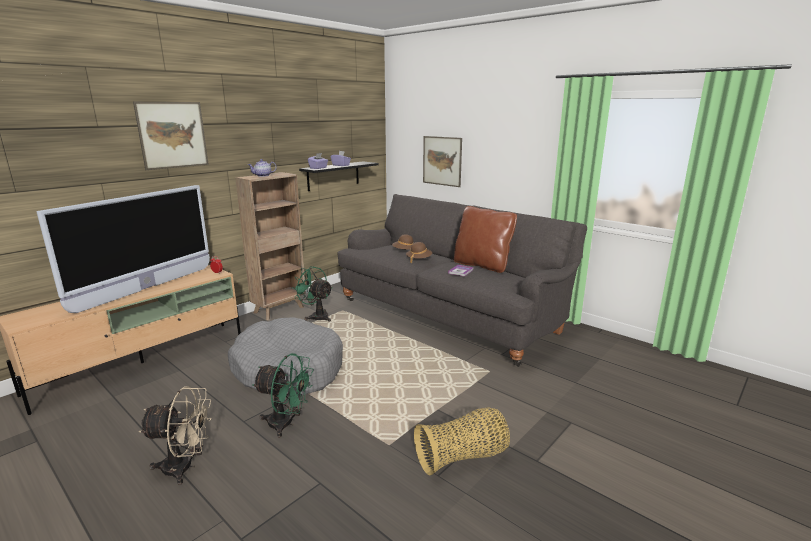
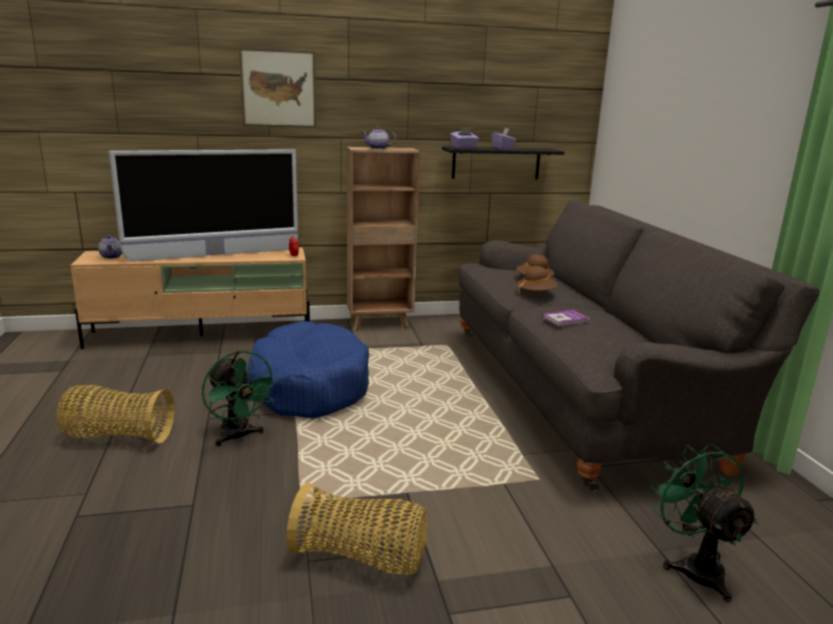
camera: 35 degrees right, 0 degrees up
beige fan [139,386,212,485] -> basket [57,385,175,443]
grey dog bed [228,317,343,396] -> blue dog bed [246,321,369,419]
green fan [292,266,333,322] -> green fan moved to [650,443,759,602]
picture [423,136,462,187] -> none
brown pillow [454,206,517,273] -> none
none -> teapot [98,235,122,259]

